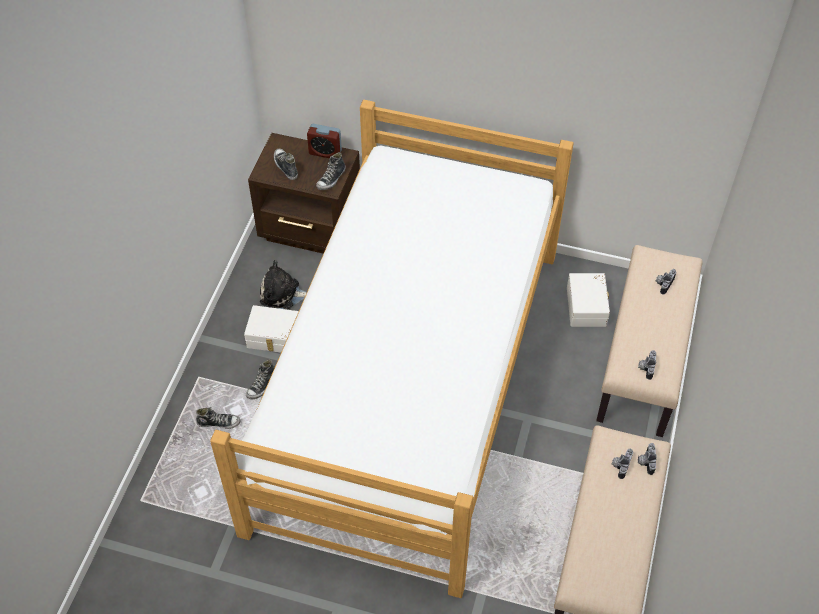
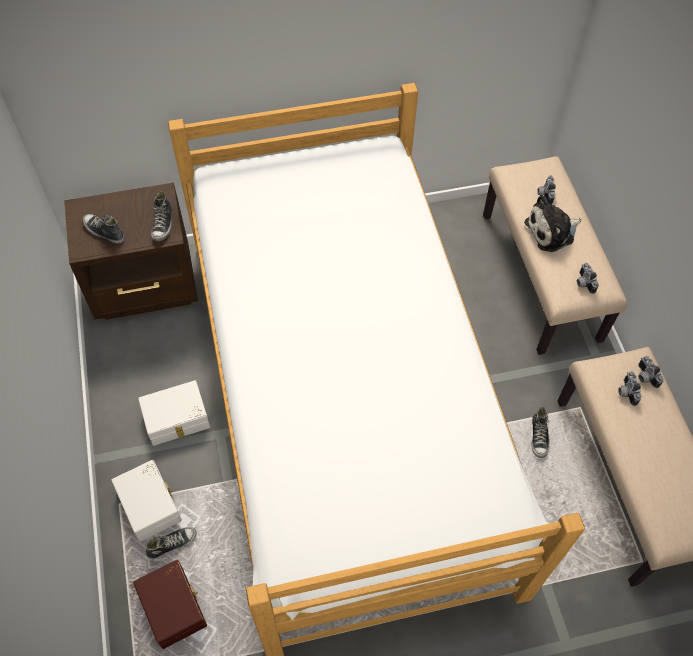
camera: 30 degrees left, 5 degrees up
shoe [246,359,275,399] -> shoe moved to [531,407,550,458]
plush toy [260,260,307,309] -> plush toy moved to [524,195,581,252]
alarm clock [307,124,342,158] -> none
white storage box [567,273,610,327] -> white storage box moved to [111,460,182,542]
none -> brown storage box [133,560,207,649]

